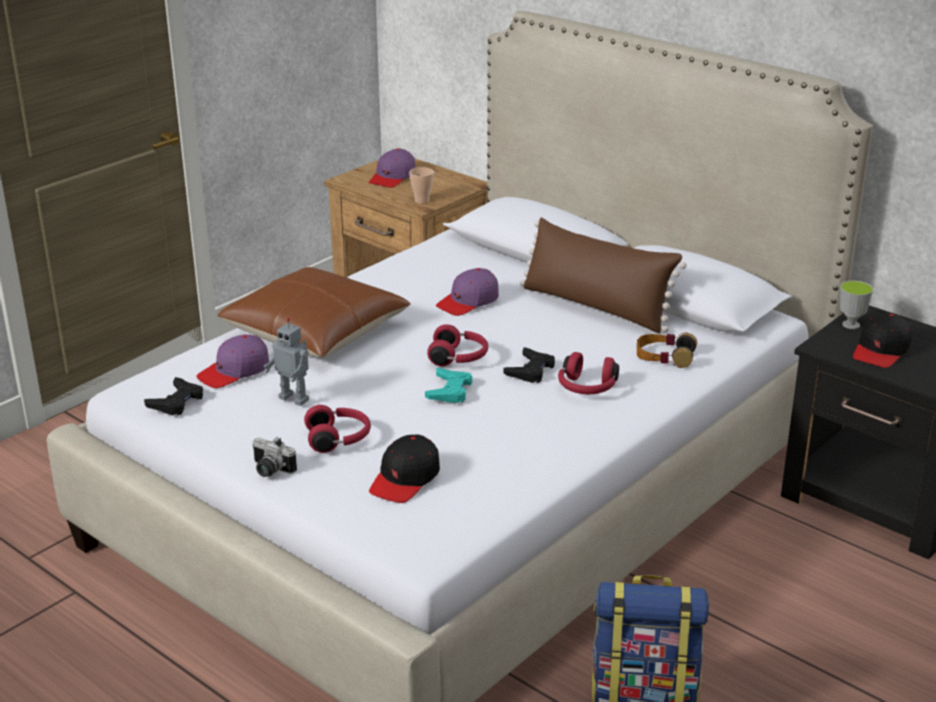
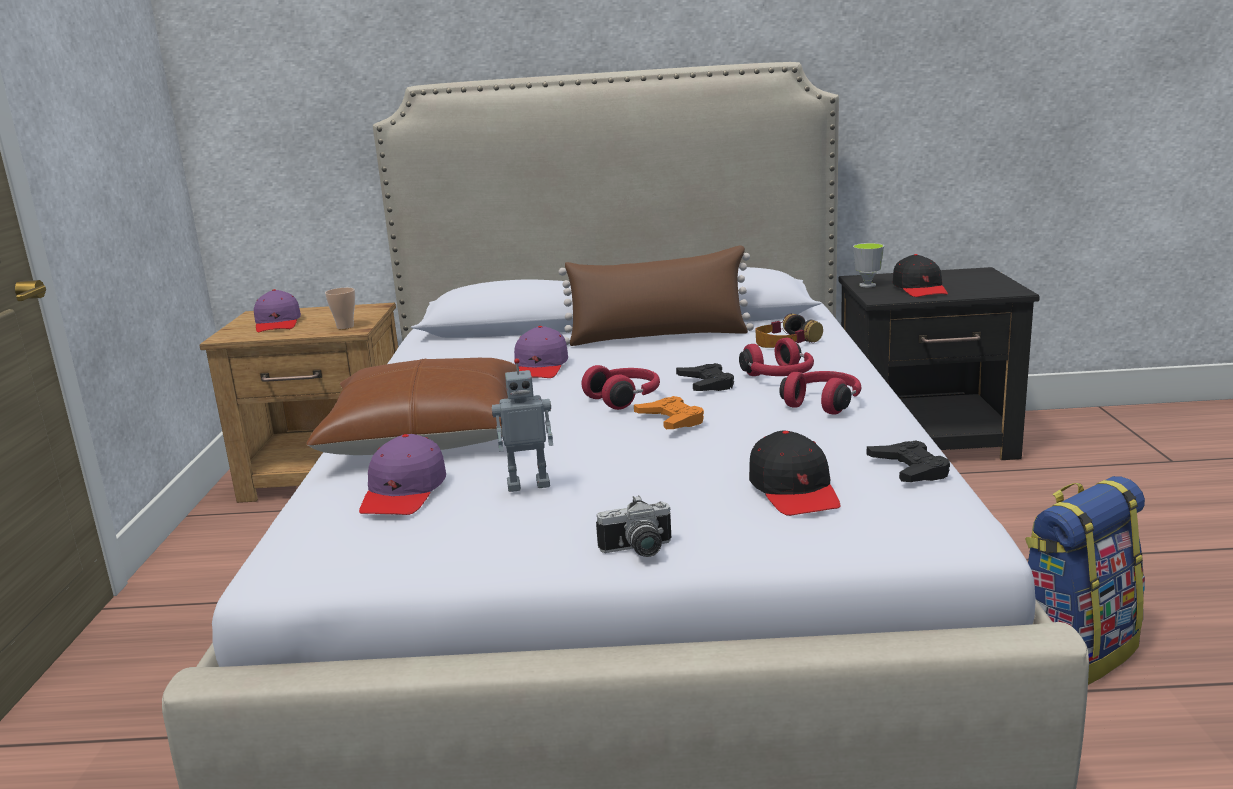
camera: 40 degrees left, 10 degrees down
black game controller [144,377,203,415] -> black game controller moved to [867,440,950,482]
red headphones [304,405,371,453] -> red headphones moved to [779,371,861,415]
turquoise game controller [425,368,472,403] -> orange game controller [634,396,704,429]

